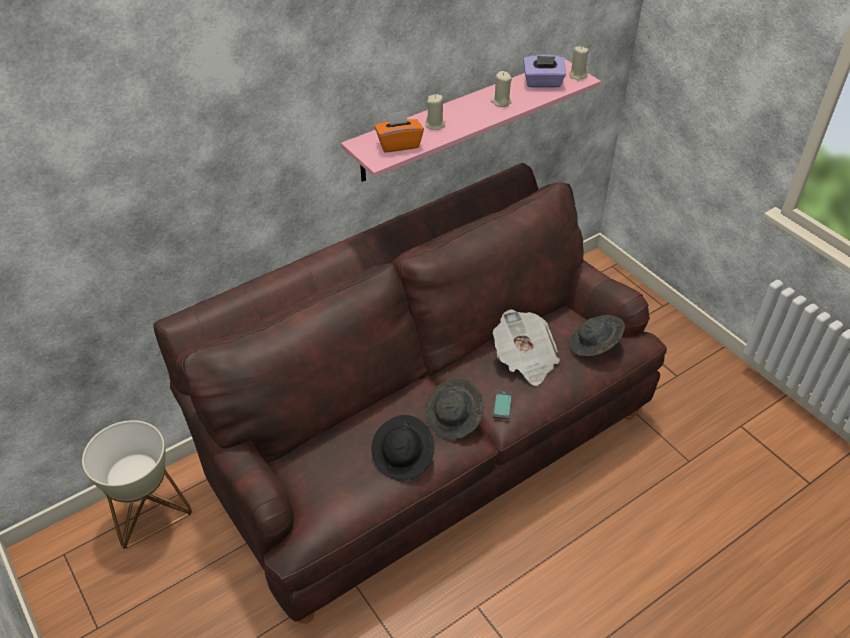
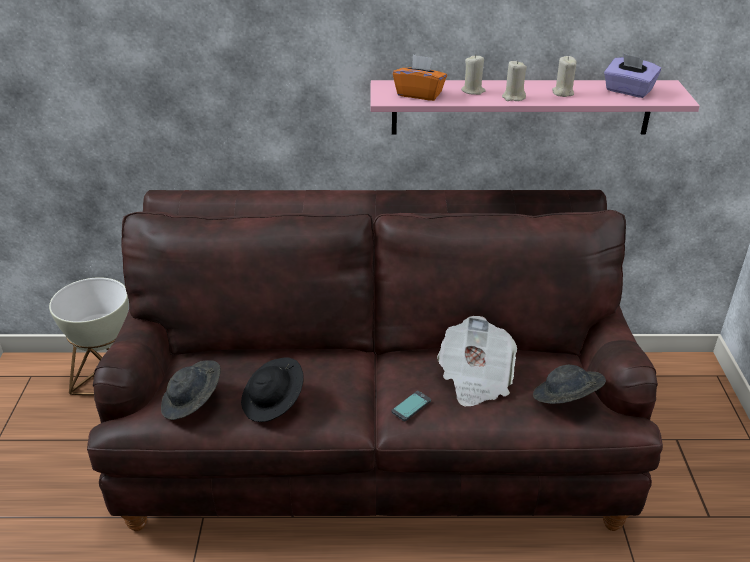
camera: 35 degrees right, 10 degrees down
grey hat [425,378,484,439] -> grey hat moved to [161,360,221,420]
beige candle [569,46,589,81] -> beige candle moved to [502,60,527,101]

